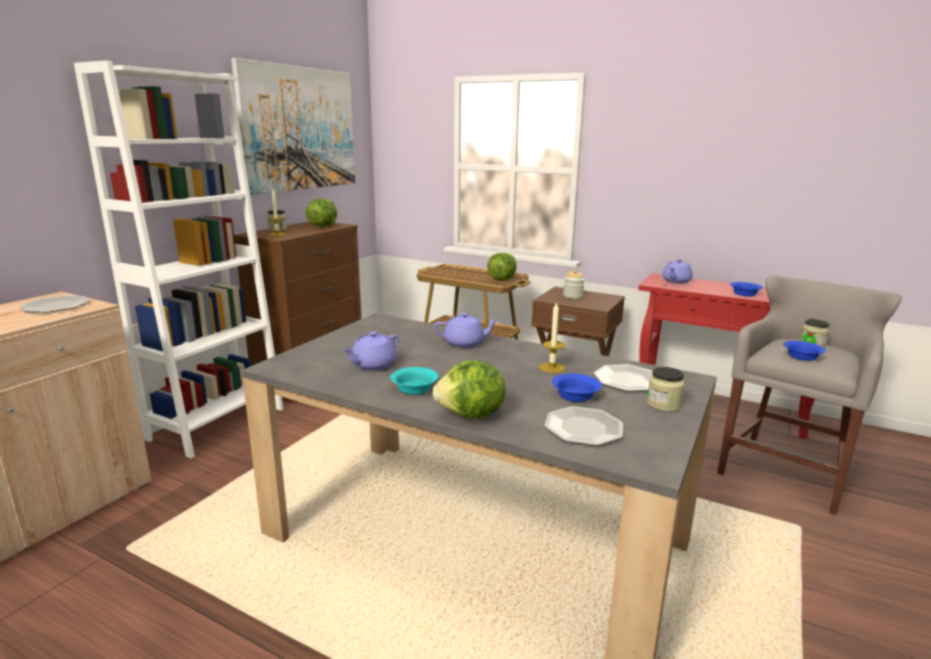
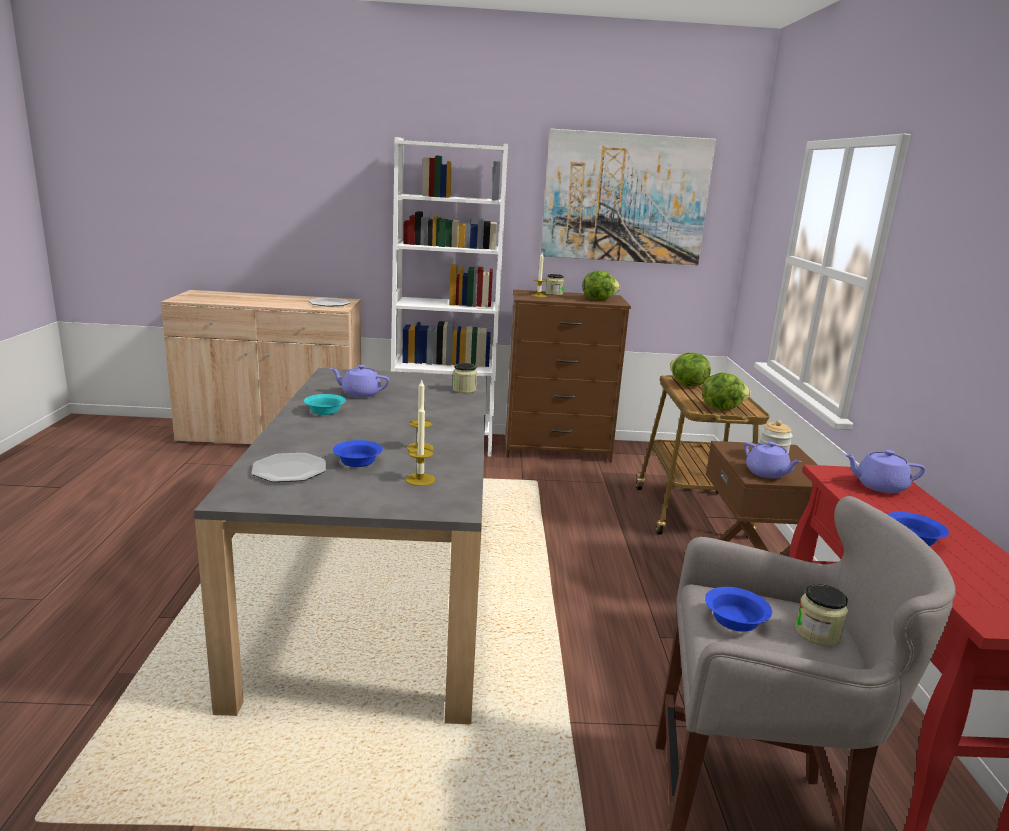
camera: 60 degrees right, 0 degrees up
lettuce [432,360,505,419] -> lettuce moved to [670,353,711,386]
purple teapot [434,313,499,348] -> purple teapot moved to [744,442,802,479]
plate [593,364,653,392] -> candle [405,405,435,486]
jar [647,367,685,412] -> jar moved to [453,363,477,393]

